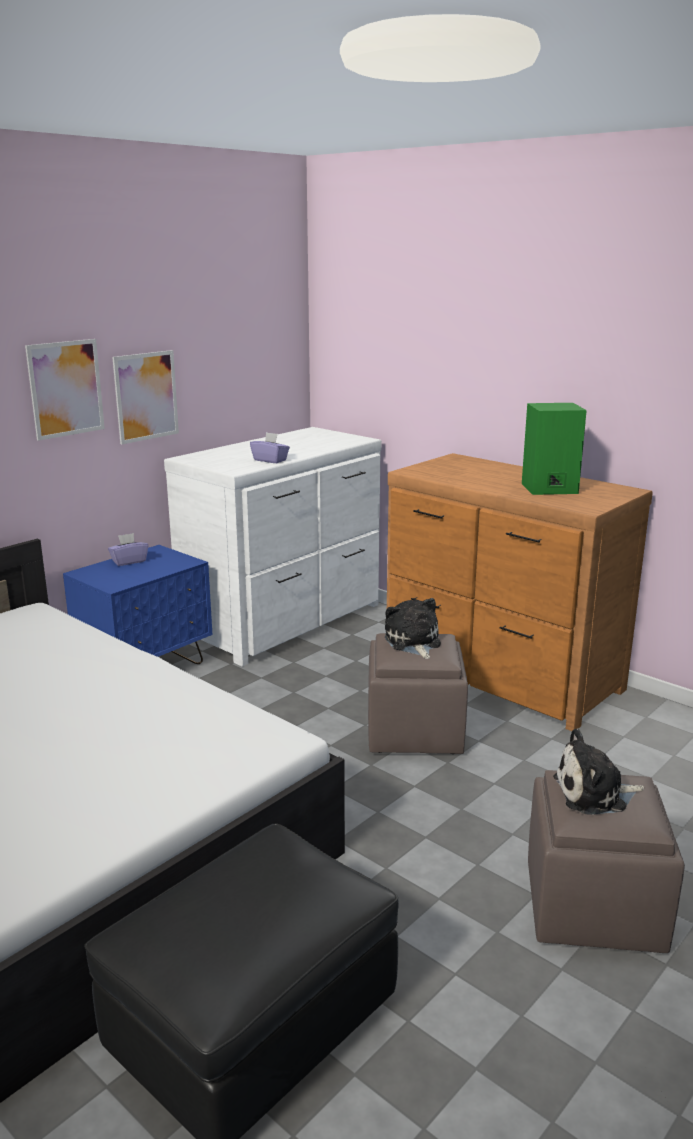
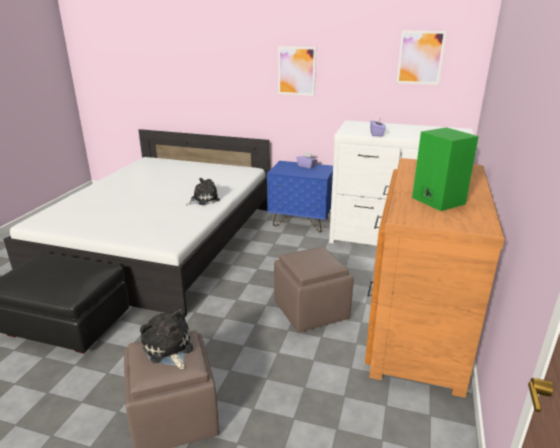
camera: 65 degrees right, 5 degrees up
picture [112,350,179,444] -> picture moved to [396,30,446,85]
plush toy [385,598,441,659] -> plush toy moved to [186,178,220,206]

